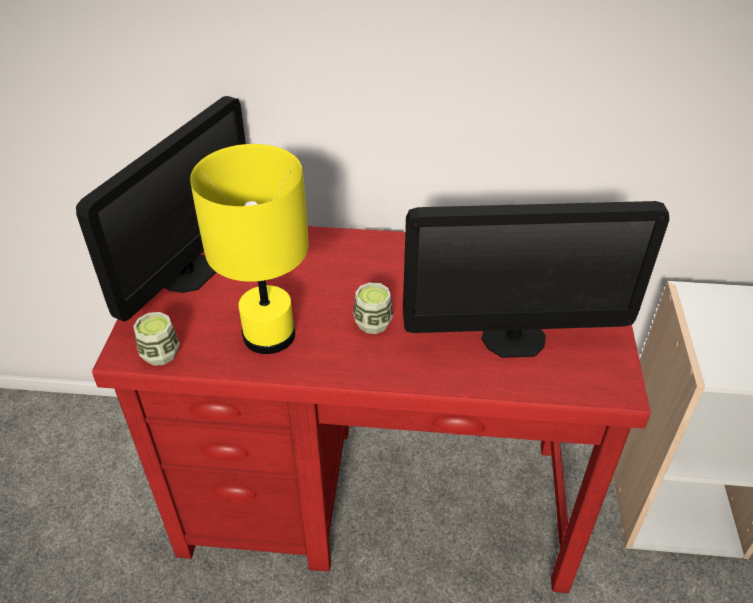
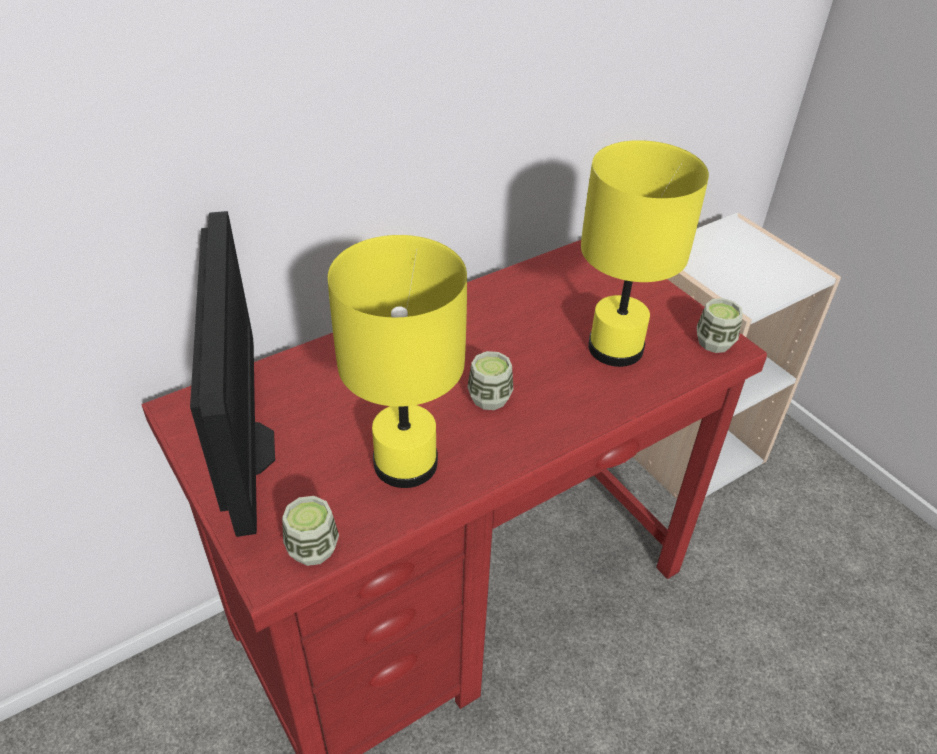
camera: 40 degrees left, 0 degrees up
monitor [403,201,669,358] -> yellow table lamp [581,140,709,367]
none -> cup [697,298,743,353]

